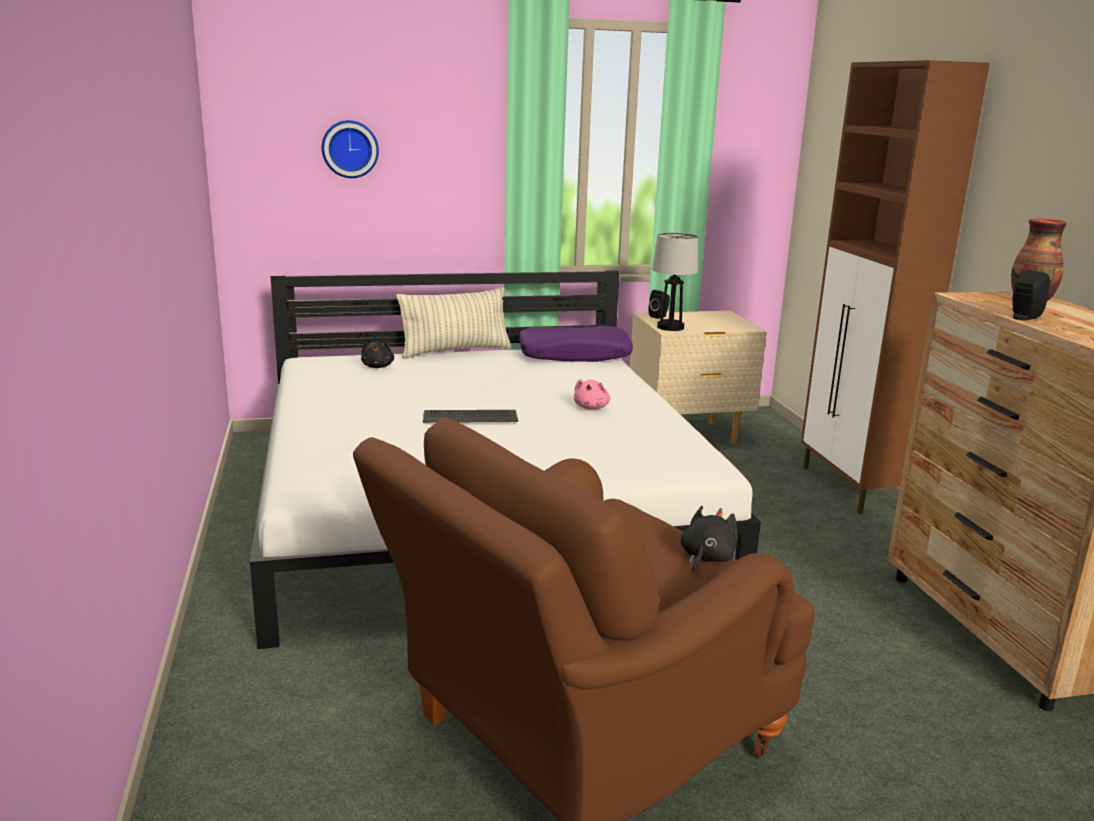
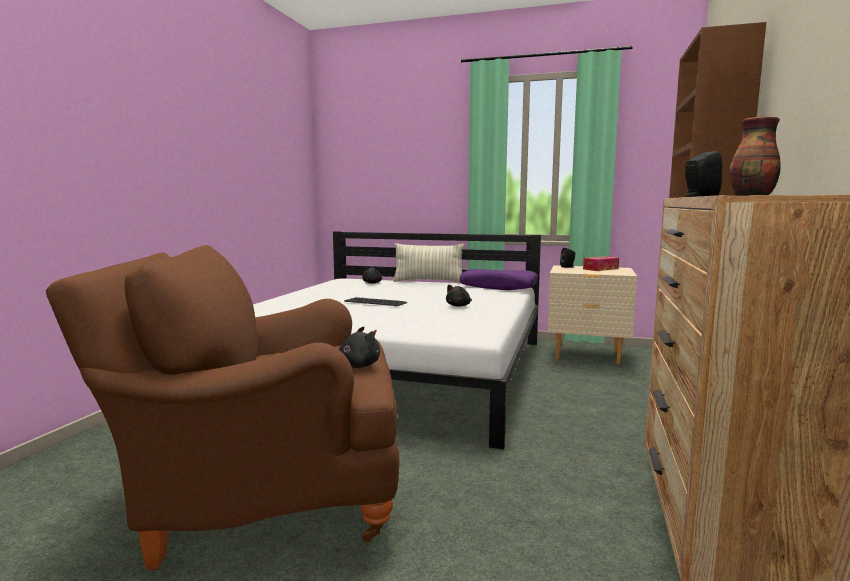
camera: 30 degrees right, 10 degrees down
wall clock [322,120,379,178] -> none
pink plush toy [574,379,611,409] -> black plush toy [446,284,472,307]
table lamp [652,233,698,331] -> none
none -> tissue box [583,256,619,271]

